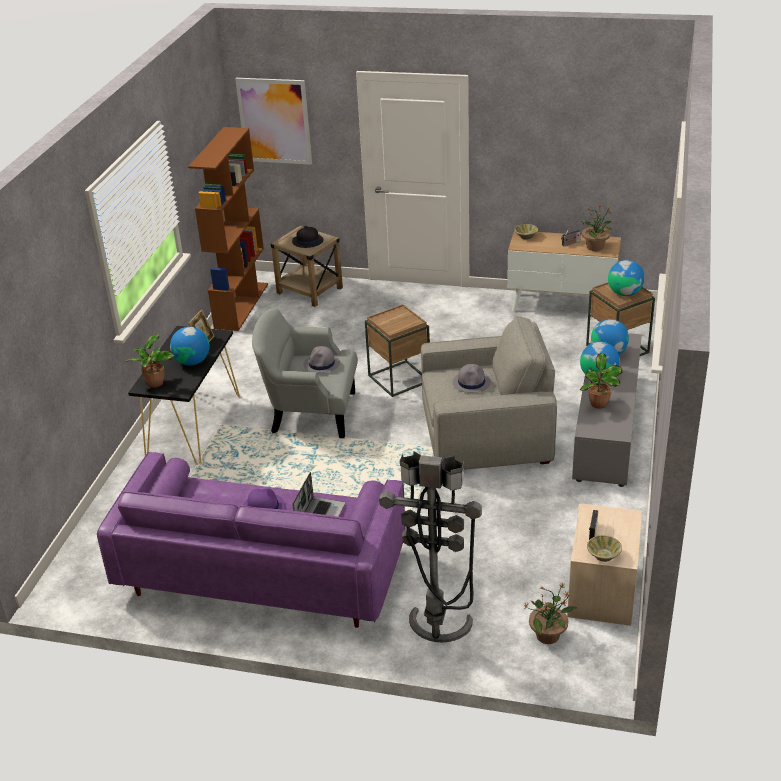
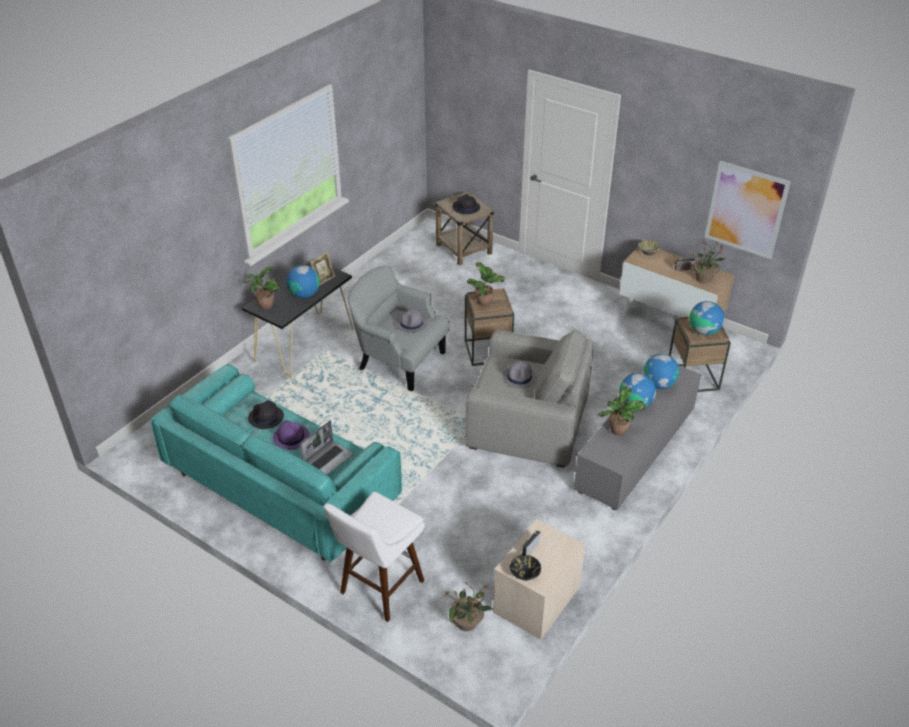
camera: 20 degrees right, 5 degrees up
purple sofa [97,452,406,628] -> turquoise sofa [150,364,402,562]
brown bookcase [188,127,268,331] -> none
picture [235,78,312,165] -> picture moved to [705,161,791,259]
grey floor lamp [379,451,482,642] -> white stool [324,491,425,622]
beige bowl [587,535,622,562] -> black bowl [510,555,541,581]
none -> black hat [248,400,284,429]
none -> potted plant [467,262,505,306]

